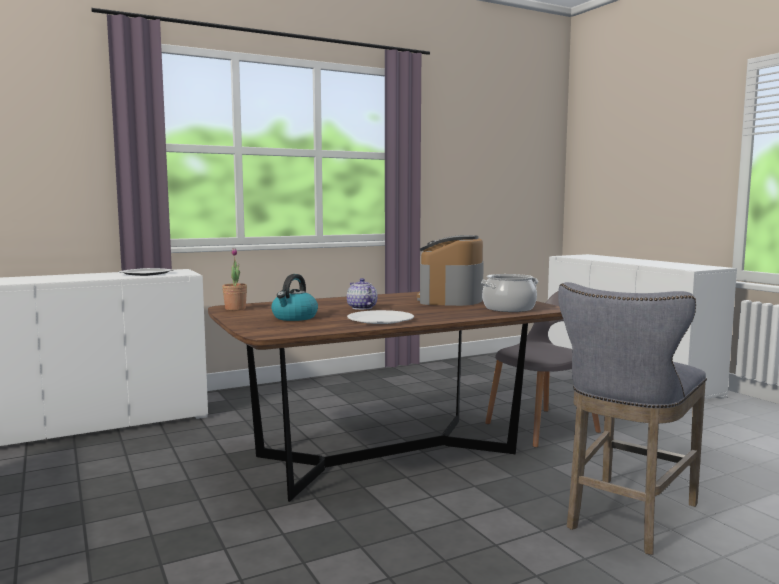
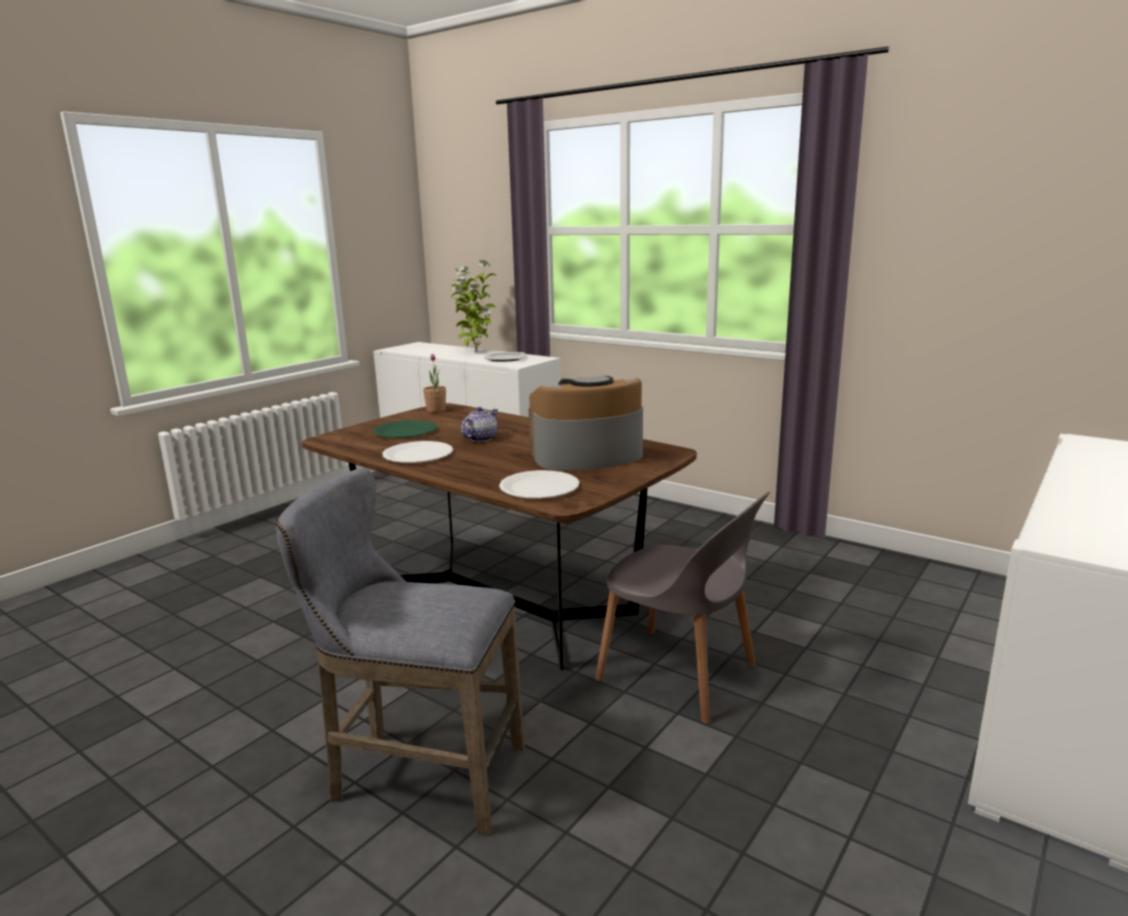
camera: 65 degrees right, 10 degrees up
kettle [271,274,318,321] -> green plate [373,420,437,438]
cooking pot [481,274,538,312] -> white plate [499,470,579,499]
none -> potted plant [451,259,497,353]

